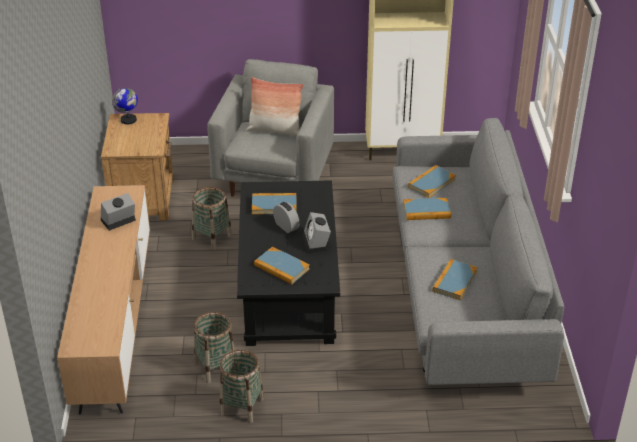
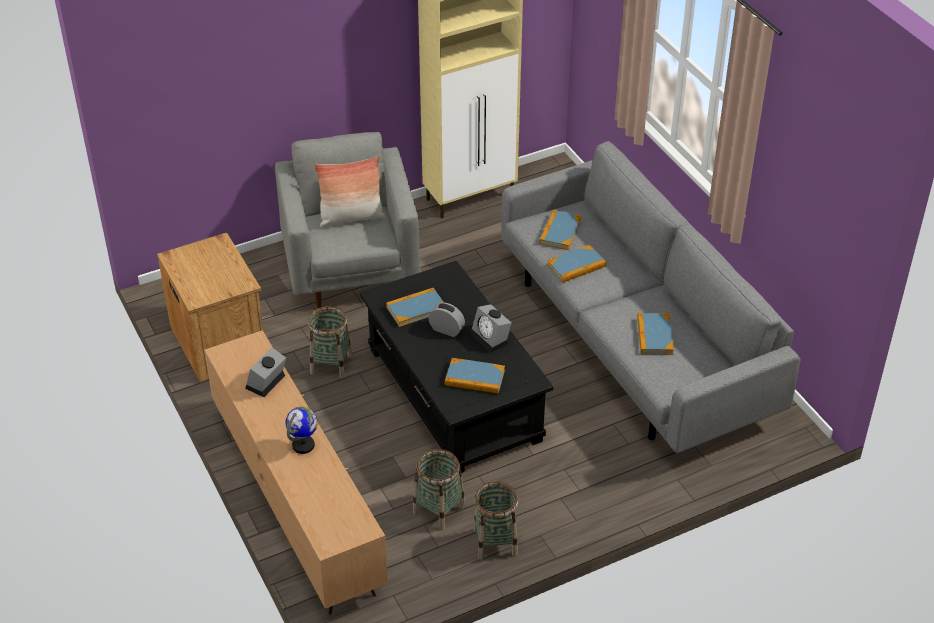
camera: 25 degrees left, 5 degrees up
globe [112,88,138,124] -> globe moved to [286,407,318,454]

